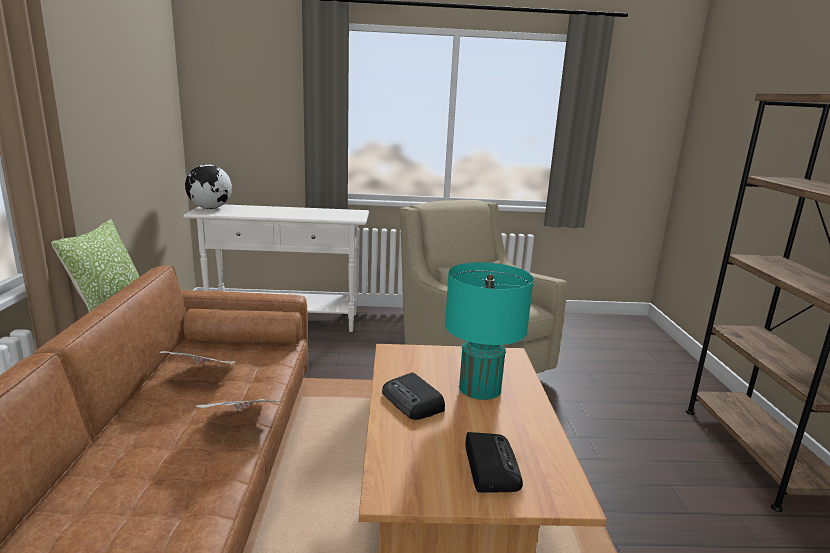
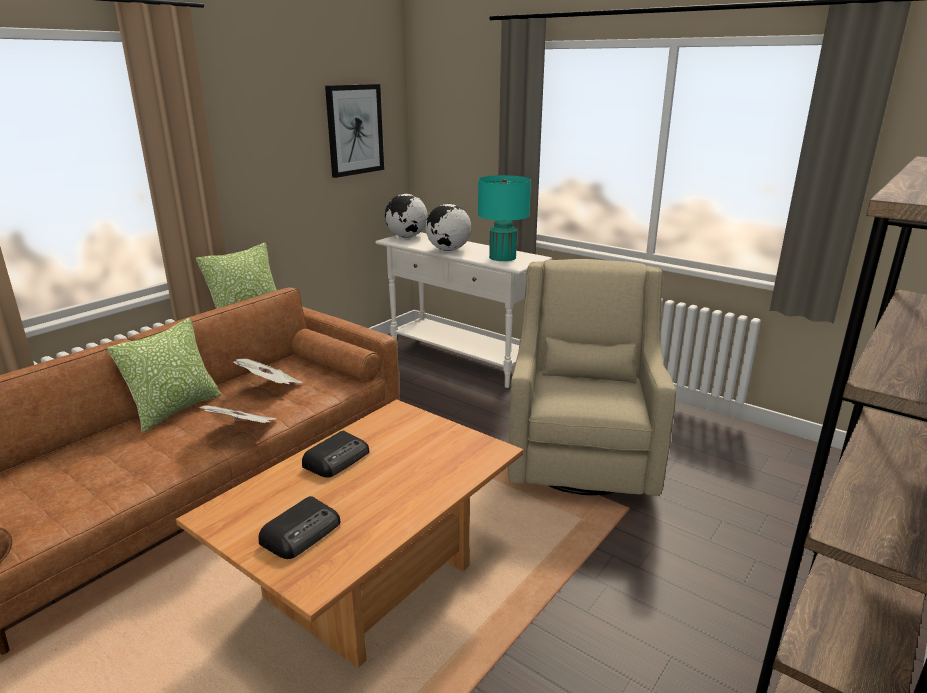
camera: 40 degrees right, 5 degrees up
radio [382,372,445,420] -> radio turned 150 degrees counterclockwise [302,431,369,478]
turquoise table lamp [445,262,534,400] -> turquoise table lamp moved to [478,175,531,261]
none -> pillow [107,318,221,433]
none -> picture [325,84,384,178]
none -> globe [425,204,471,251]

